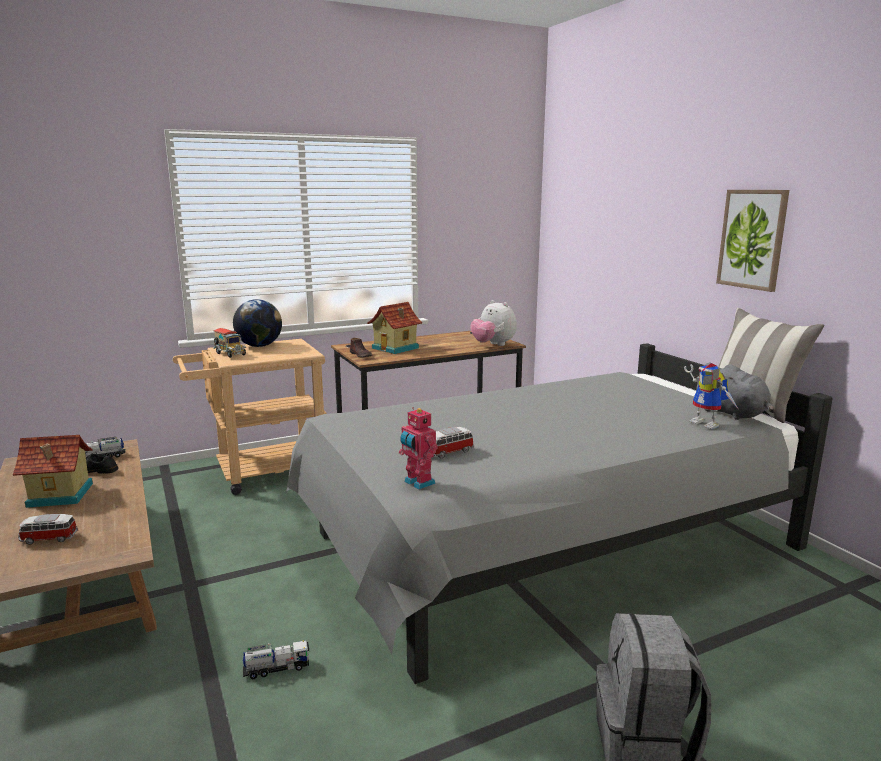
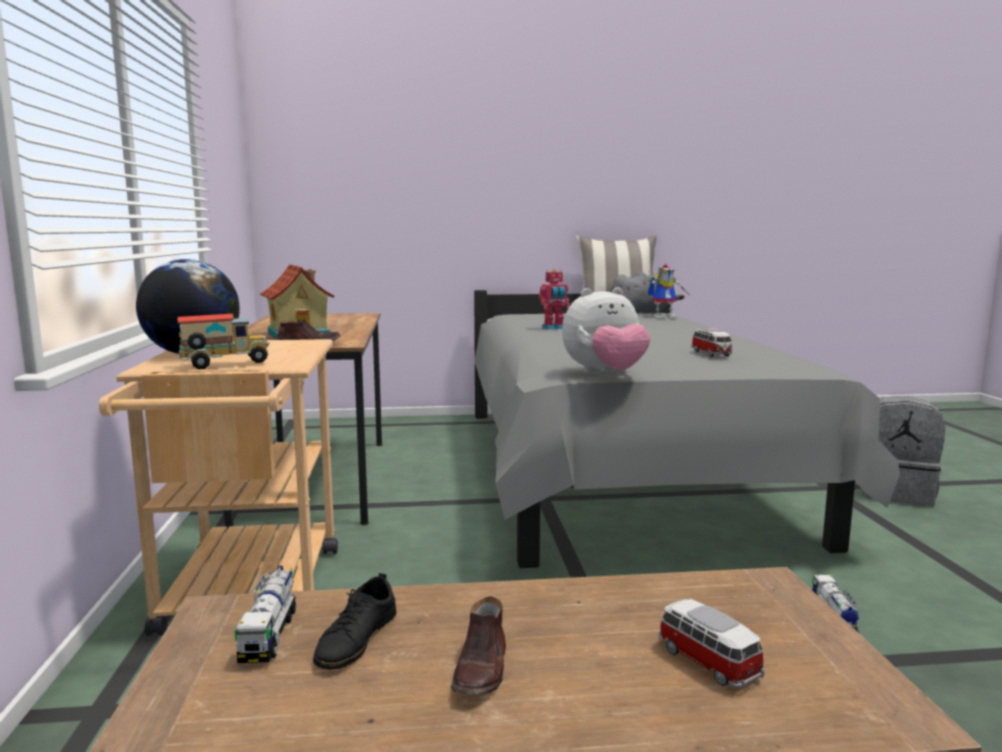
camera: 70 degrees left, 5 degrees down
toy house [13,435,93,508] -> brown shoe [451,596,506,695]
toy car [18,514,78,545] -> toy car turned 135 degrees clockwise [659,599,765,688]
toy robot [399,407,437,490] -> toy robot moved to [539,269,570,330]
plush toy [470,300,517,346] -> plush toy moved to [562,287,650,374]
picture [716,190,789,292] -> none

